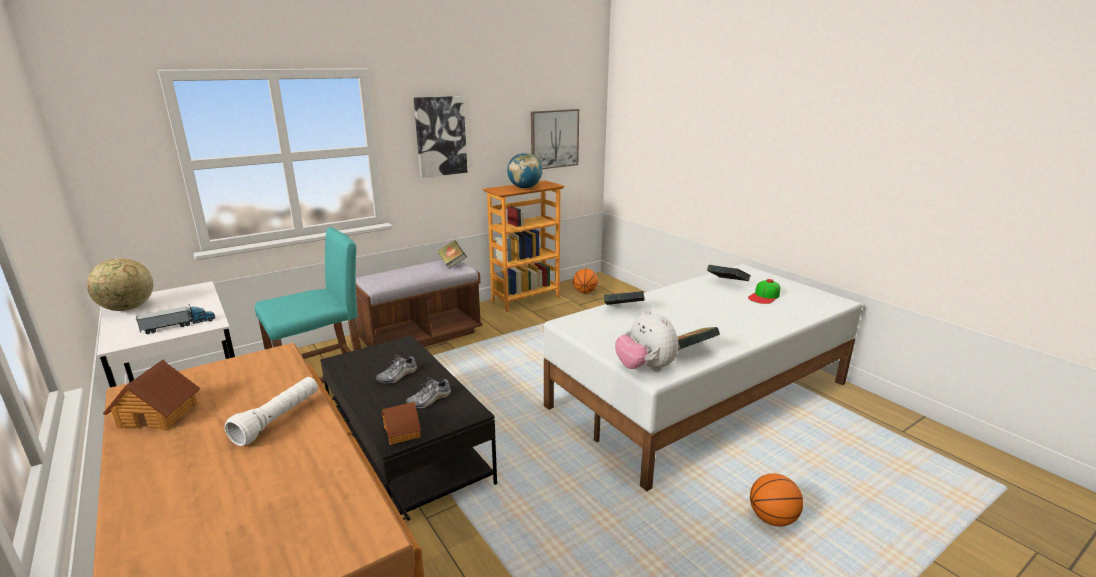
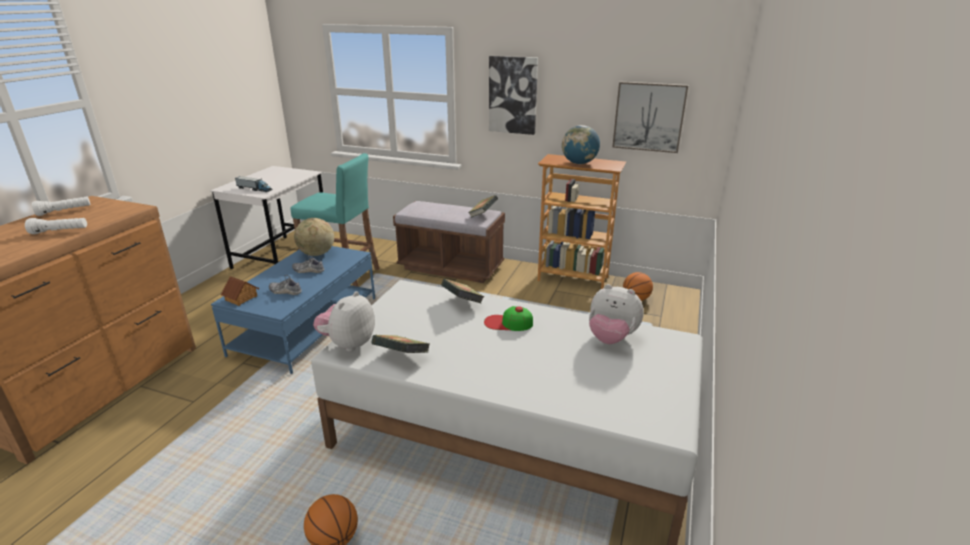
camera: 55 degrees right, 5 degrees up
globe [87,258,153,311] -> globe moved to [294,218,334,256]
toy house [103,360,200,430] -> white flashlight [32,197,90,216]
black coffee table [320,335,497,515] -> blue coffee table [211,246,375,374]
book [707,265,751,281] -> plush toy [589,284,644,344]
cap [748,279,780,304] -> cap moved to [484,306,533,331]

